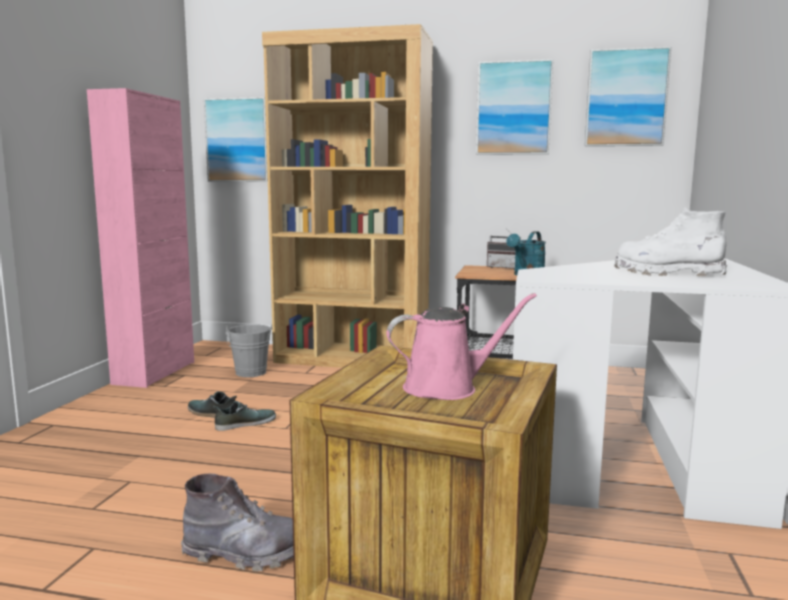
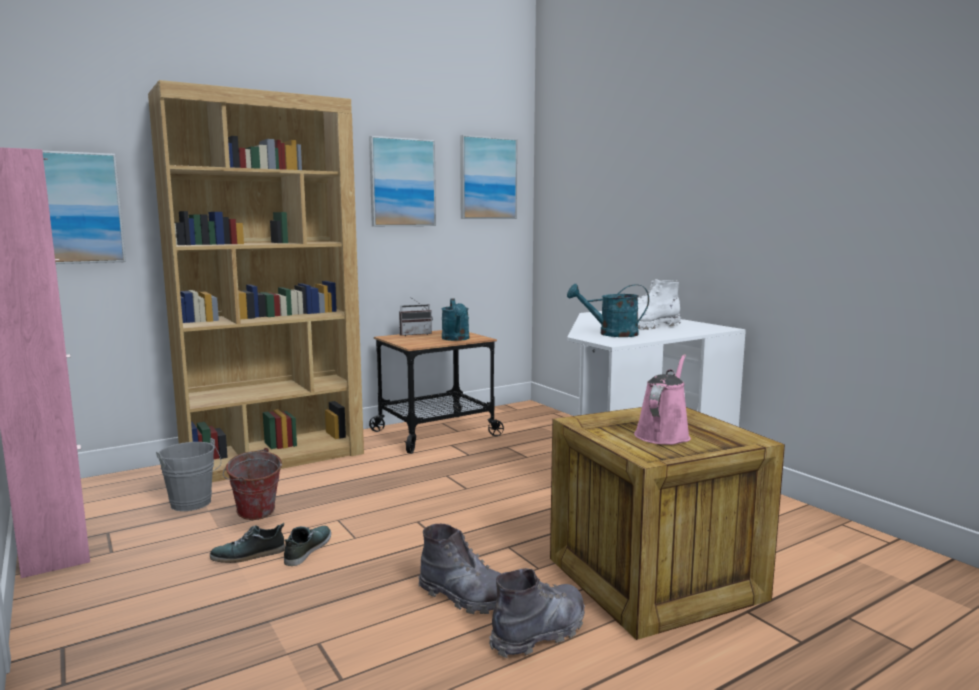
camera: 45 degrees left, 0 degrees up
none -> bucket [223,448,282,520]
none -> grey boot [418,524,502,614]
none -> turquoise watering can [567,284,649,337]

